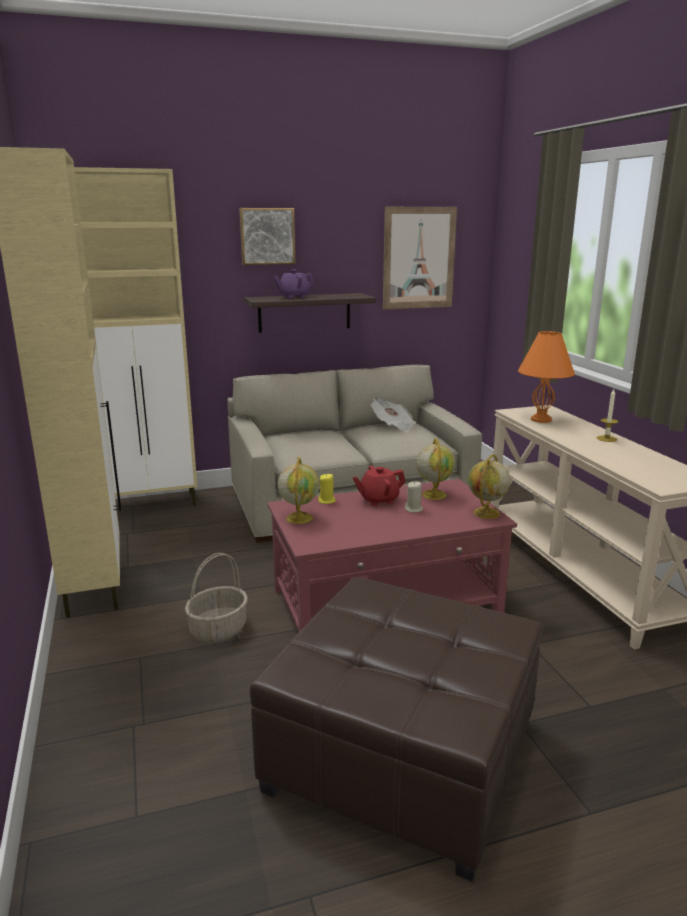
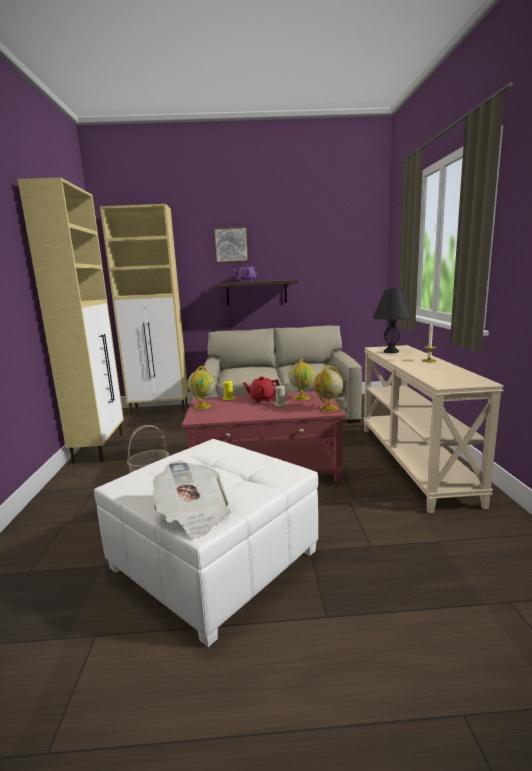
camera: 15 degrees right, 5 degrees down
brown ottoman [250,577,543,882] -> white ottoman [94,439,318,647]
newspaper [371,398,416,432] -> newspaper moved to [152,461,231,538]
picture [383,207,457,309] -> none
orange table lamp [518,331,575,423] -> black table lamp [373,288,413,353]

